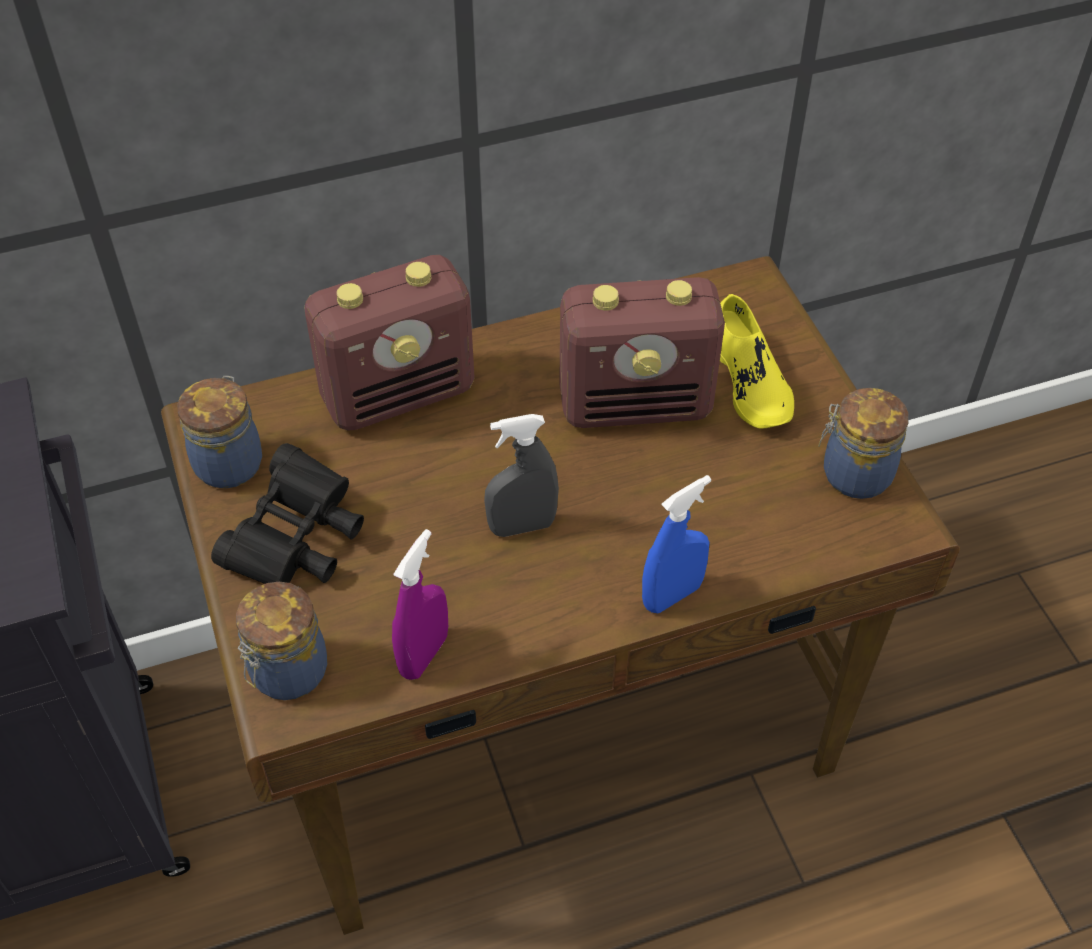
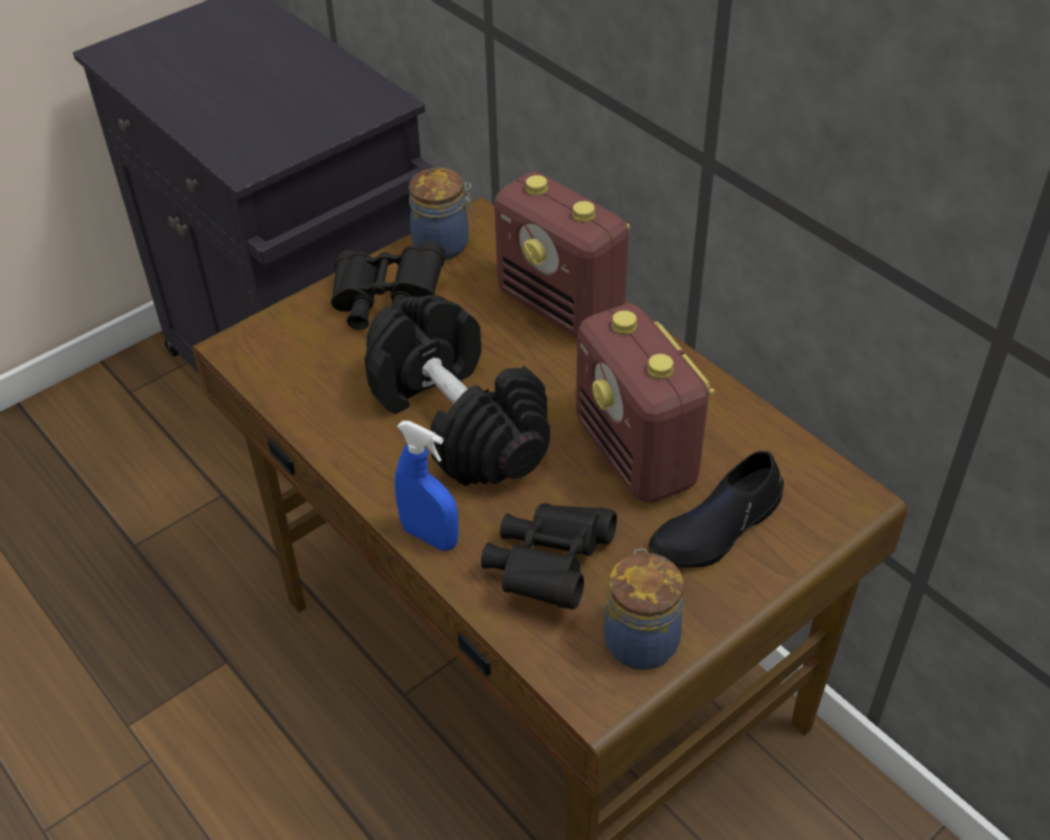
camera: 70 degrees right, 5 degrees down
jar [236,582,327,700] -> none
purple spray bottle [392,529,448,680] -> none
grey spray bottle [484,414,559,537] -> black dumbbell [364,295,550,486]
yellow shoe [720,294,794,429] -> black shoe [649,451,784,568]
none -> black binoculars [481,503,617,609]

